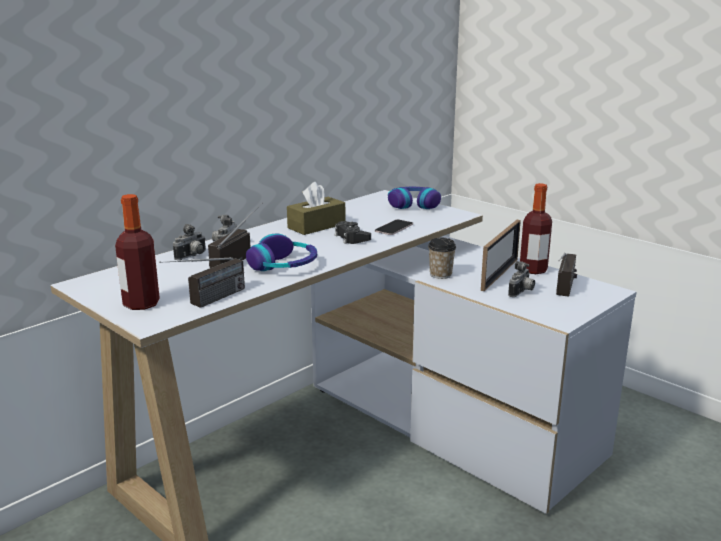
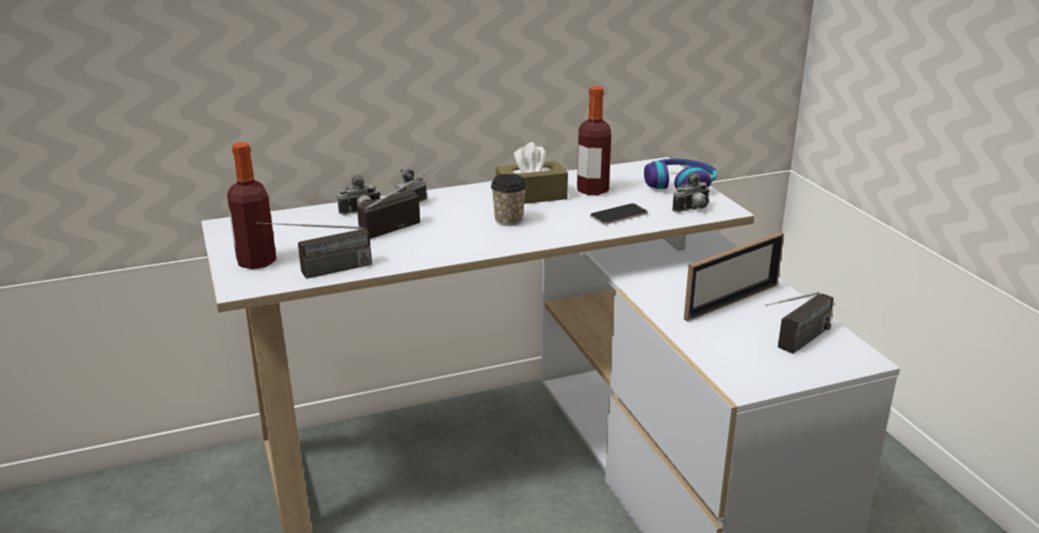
camera: 25 degrees right, 5 degrees up
headphones [246,234,317,271] -> none
black game controller [335,221,371,244] -> none
cup [428,238,456,279] -> cup moved to [491,174,527,226]
camera [508,261,535,297] -> camera moved to [672,172,710,213]
bottle [520,183,552,274] -> bottle moved to [577,86,611,195]

